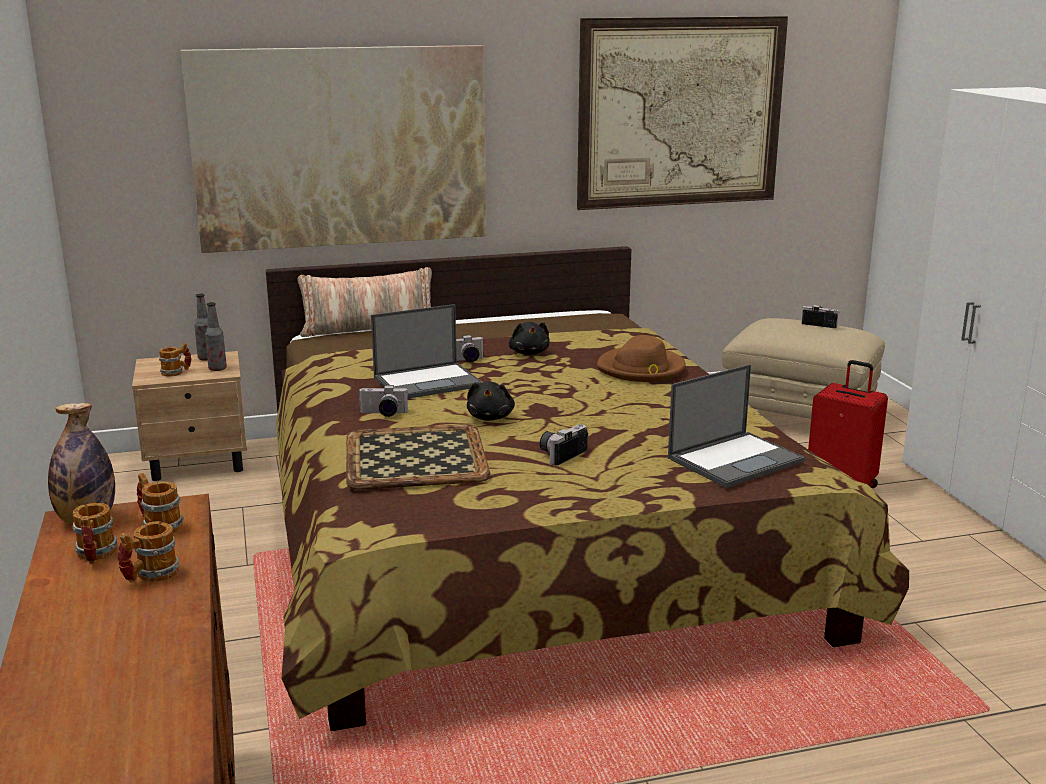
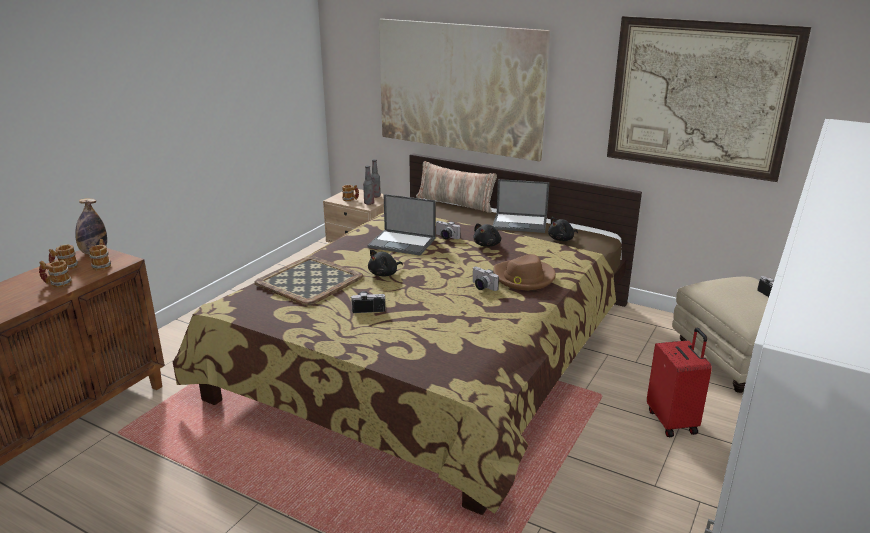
camera: 45 degrees right, 5 degrees up
camera [359,385,408,417] -> camera moved to [472,267,499,291]
laptop [668,364,805,488] -> laptop moved to [493,179,549,233]
none -> black plush toy [548,217,578,241]

